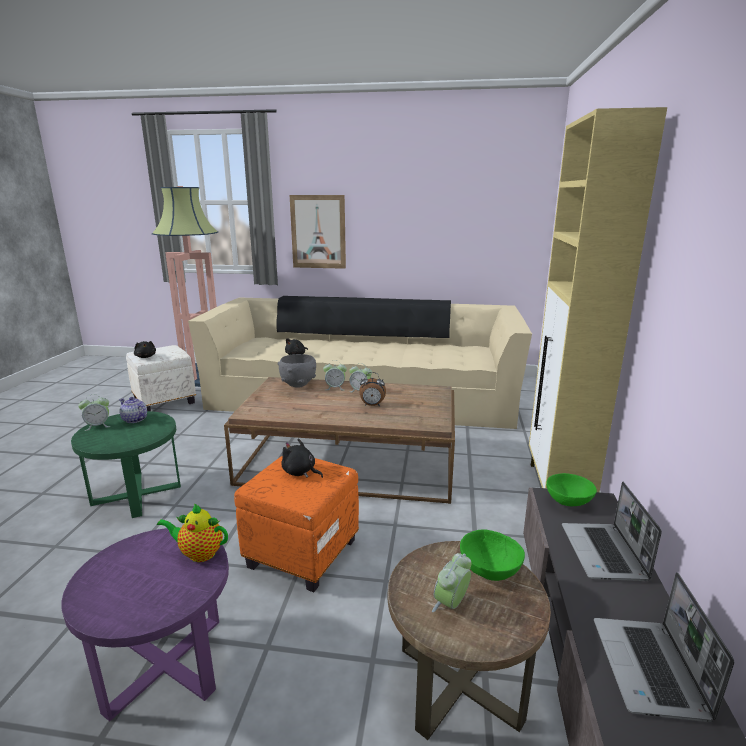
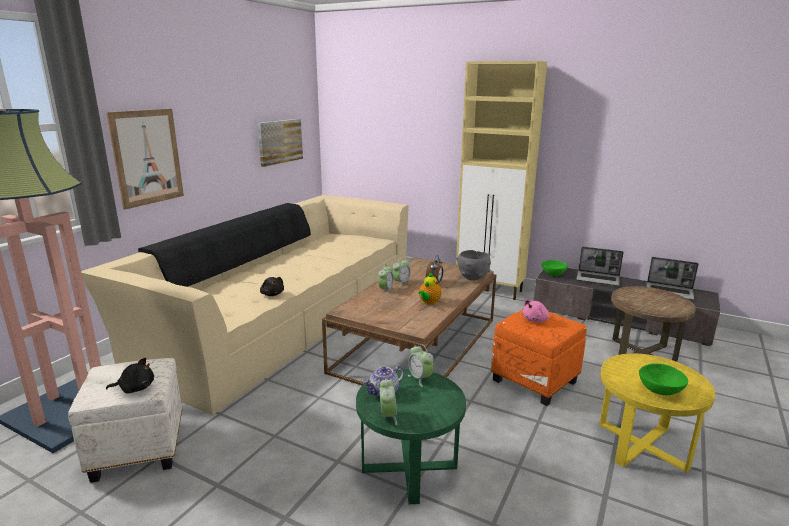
camera: 70 degrees left, 0 degrees up
purple side table [61,528,229,722] -> yellow side table [599,353,715,472]
teapot [157,503,228,562] -> teapot moved to [419,272,442,305]
grey bowl [277,354,316,388] -> grey bowl moved to [456,250,491,280]
black plush toy [282,439,323,478] -> pink plush toy [522,299,549,322]
alarm clock [432,553,471,613] -> alarm clock moved to [408,344,434,387]
green bowl [460,529,525,581] -> green bowl moved to [639,363,688,395]
none -> picture [257,119,303,167]

